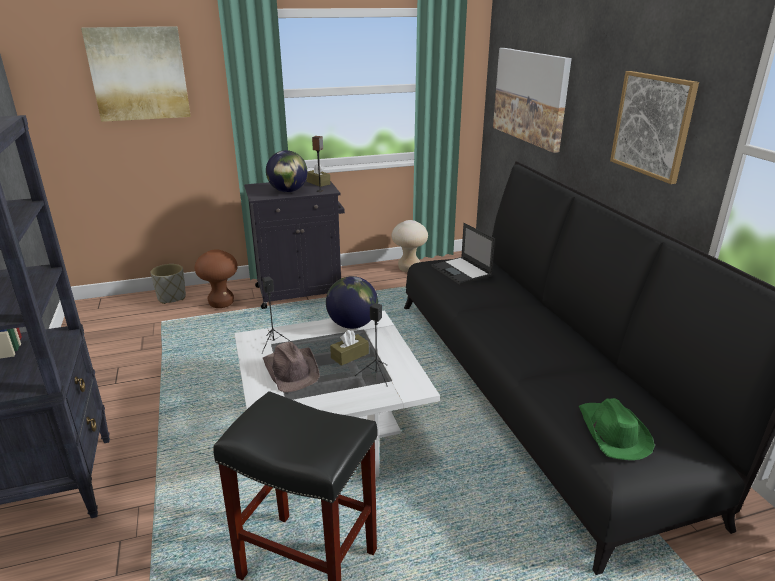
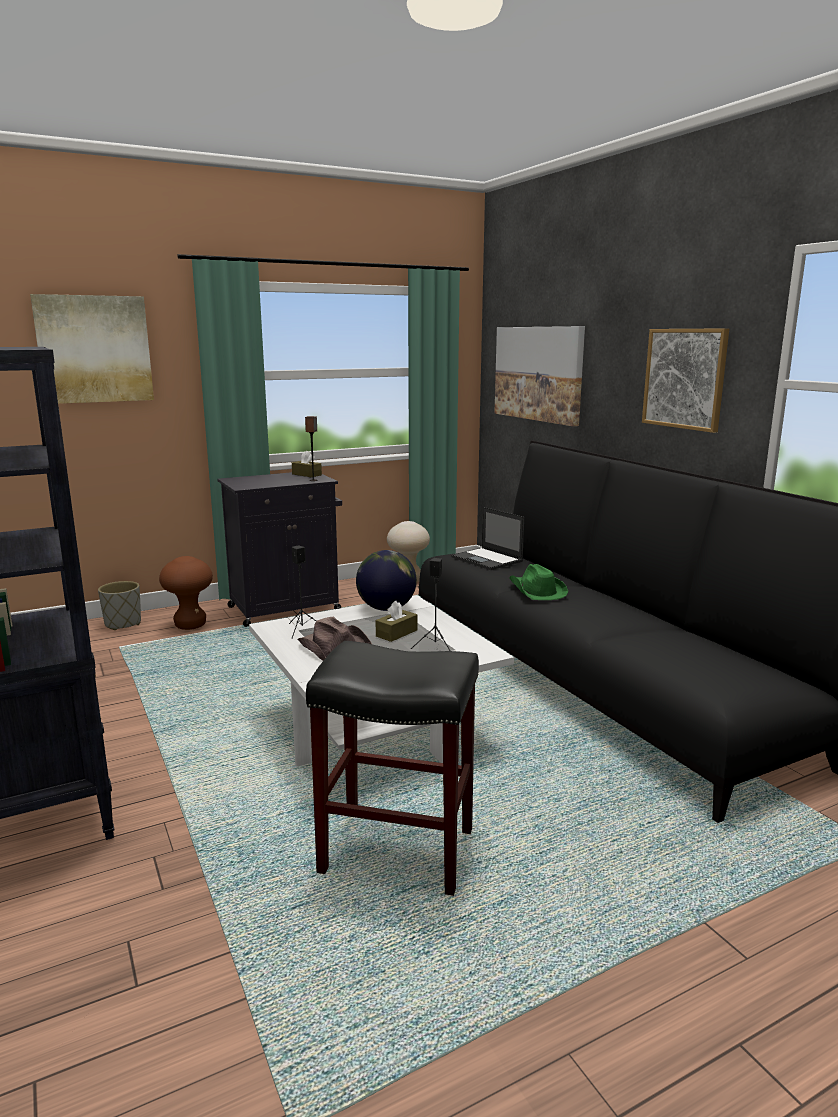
camera: 10 degrees left, 10 degrees down
globe [266,150,307,192] -> none
green hat [579,398,655,460] -> green hat moved to [509,564,568,600]

